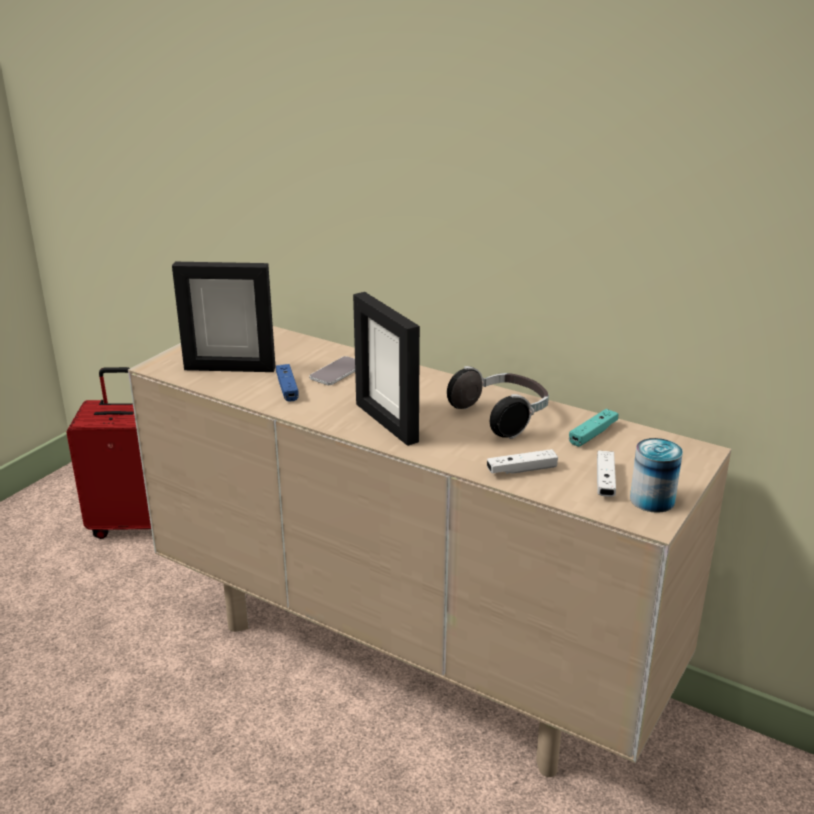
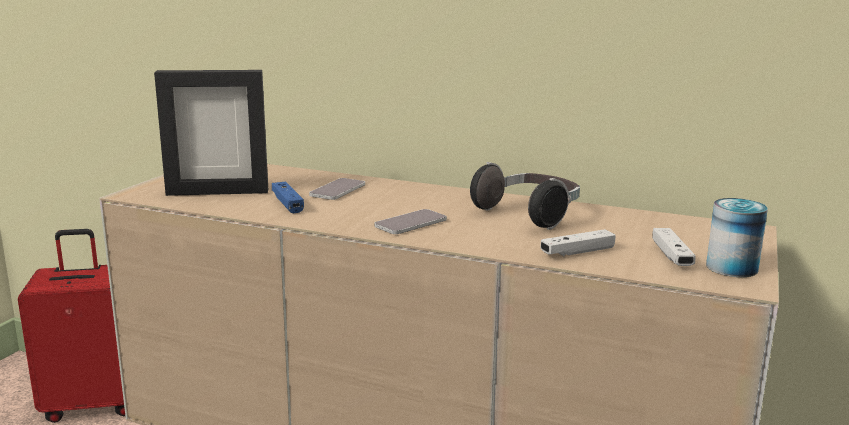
camera: 10 degrees left, 10 degrees down
picture frame [353,292,420,446] -> phone [374,209,447,234]
turquoise game controller [569,409,618,447] -> none

